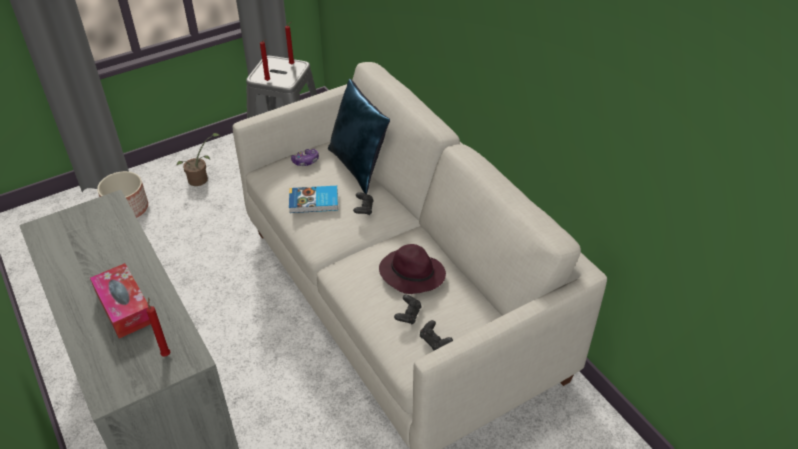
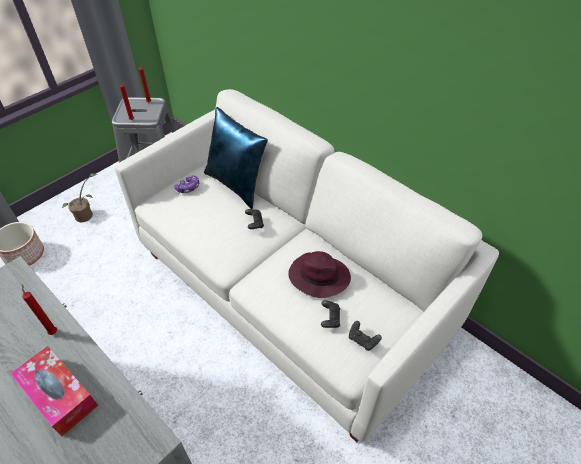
camera: 15 degrees left, 5 degrees up
red candle [146,298,170,357] -> red candle moved to [22,284,57,335]
book [289,186,338,213] -> none

